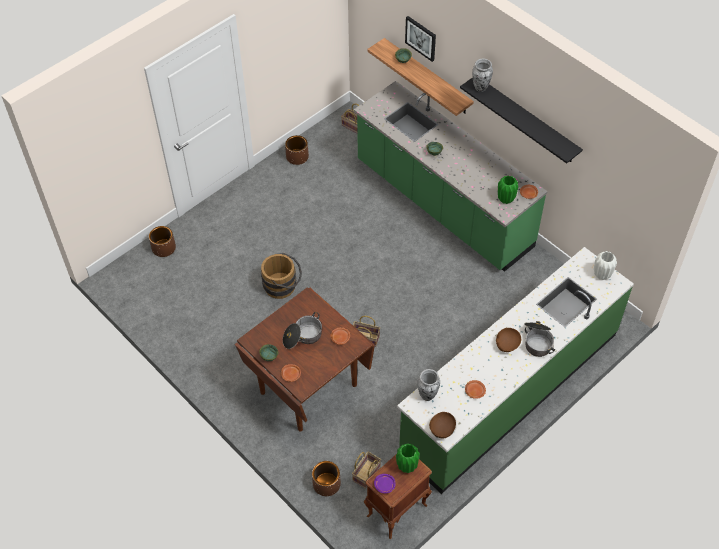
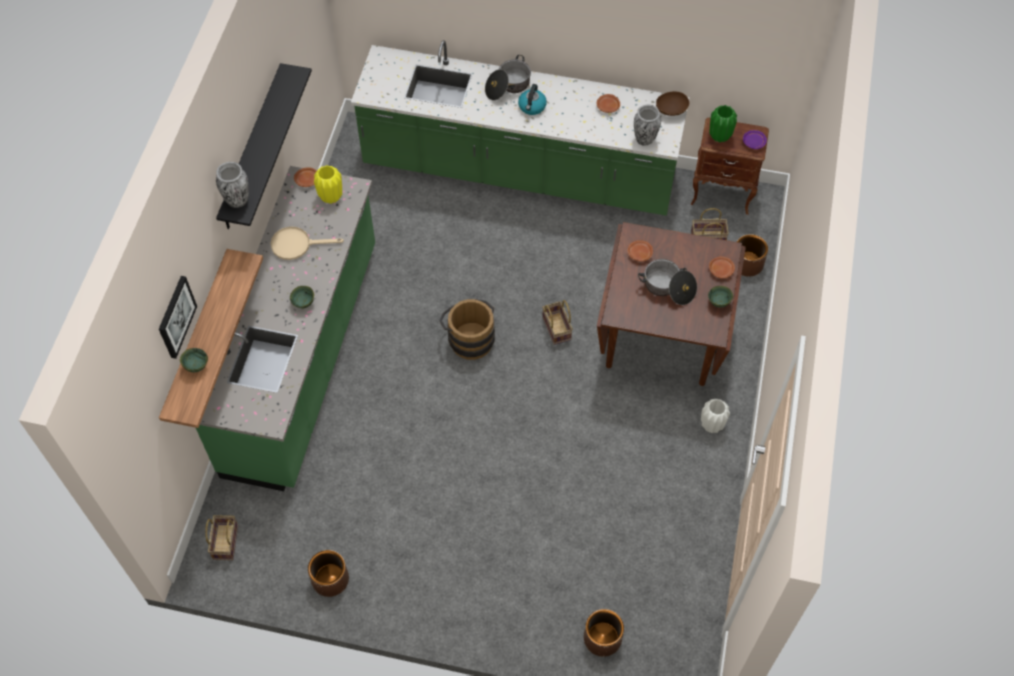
camera: 125 degrees left, 5 degrees up
brown bucket [261,253,302,299] -> brown bucket moved to [439,299,495,360]
brown bowl [496,328,521,352] -> kettle [518,84,547,115]
green vase [498,175,518,204] -> yellow vase [314,165,342,204]
white vase [594,251,617,280] -> white vase moved to [701,399,730,433]
none -> beige frying pan [271,226,344,260]

